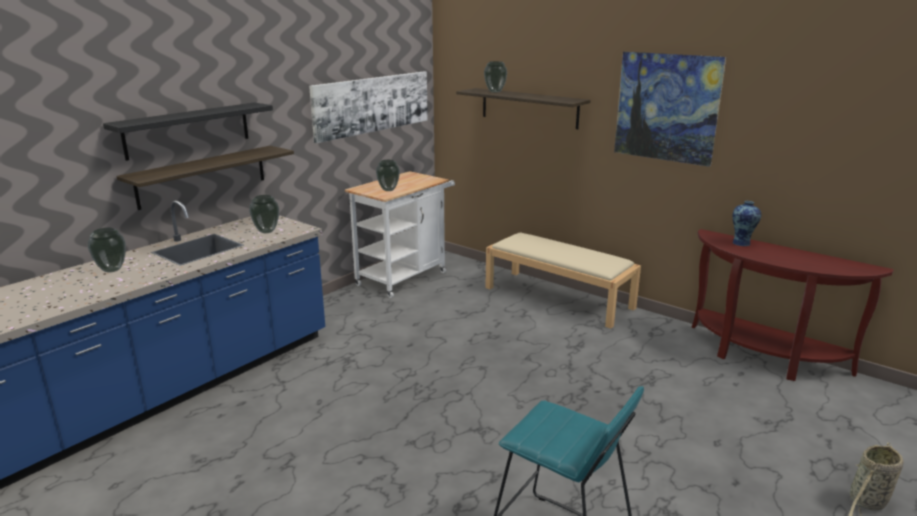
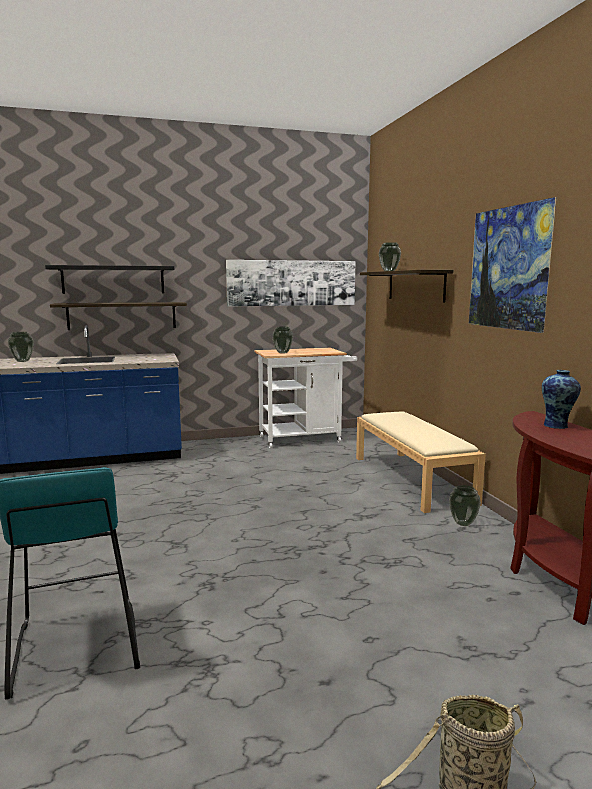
camera: 35 degrees right, 10 degrees down
vase [249,195,279,233] -> vase moved to [449,485,481,526]

